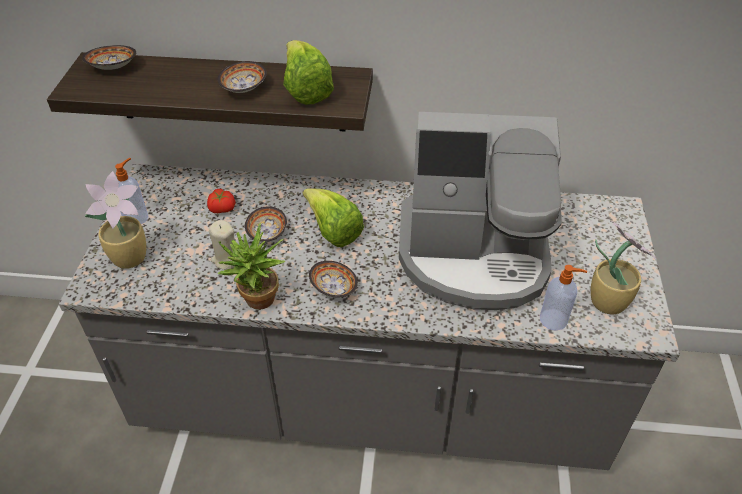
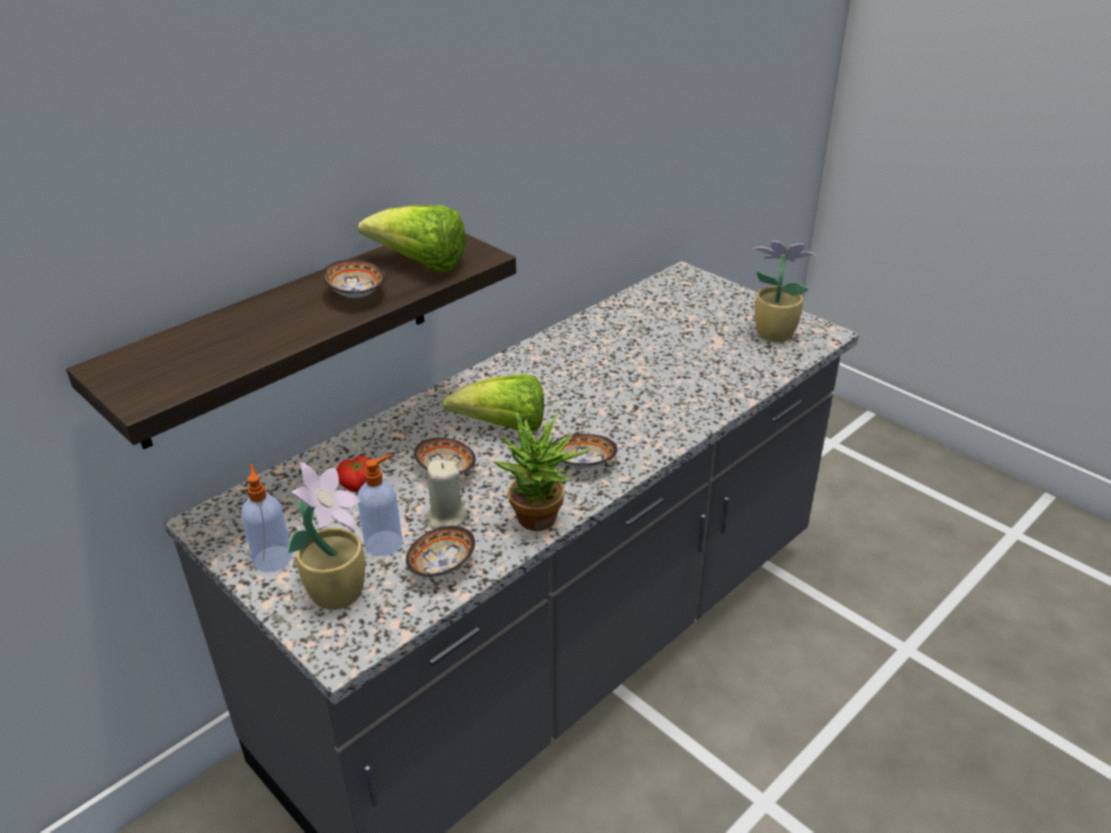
camera: 50 degrees left, 10 degrees down
bowl [82,45,137,70] -> bowl moved to [406,526,475,577]
coffee machine [399,112,562,310] -> none
soap dispenser [540,265,587,331] -> soap dispenser moved to [358,454,403,556]

